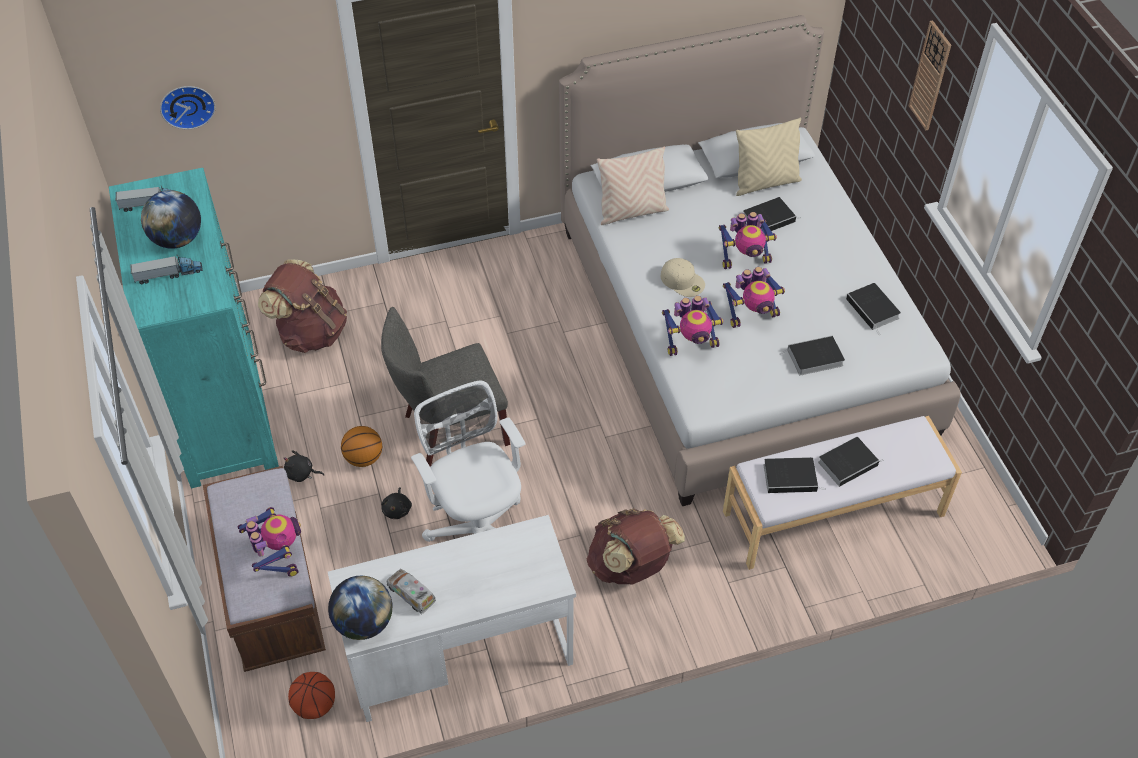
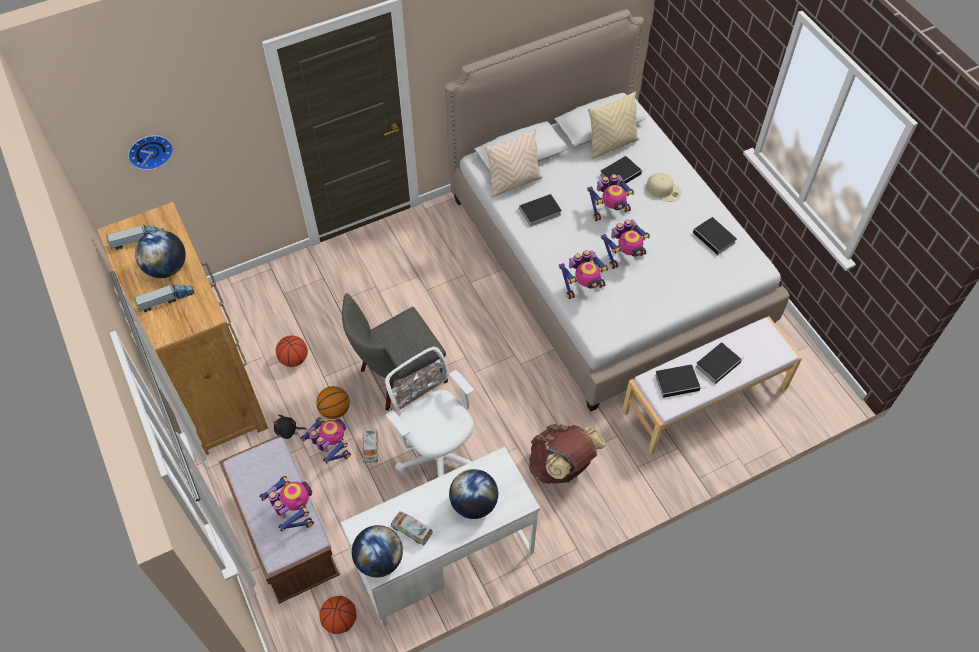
camera: 10 degrees left, 5 degrees up
turquoise dresser [109,168,279,488] -> brown dresser [97,202,268,455]
brown backpack [258,259,347,353] -> none
black plush toy [381,487,412,519] -> toy truck [363,429,378,463]
beige cap [661,258,705,297] -> beige cap moved to [646,173,682,202]
book [781,336,845,376] -> book moved to [516,194,562,227]
wall clock [909,20,951,130] -> none
none -> basketball [276,335,308,367]
none -> toy robot [300,417,351,464]
none -> globe [449,469,498,519]

